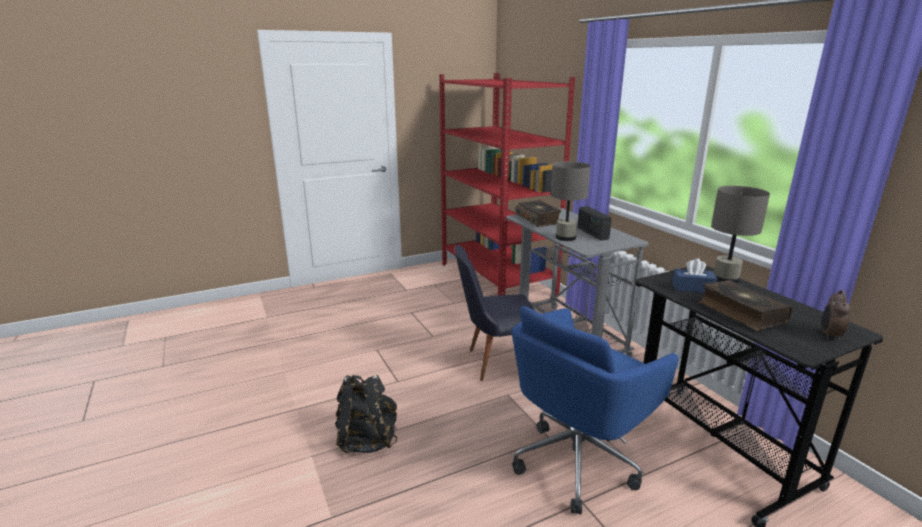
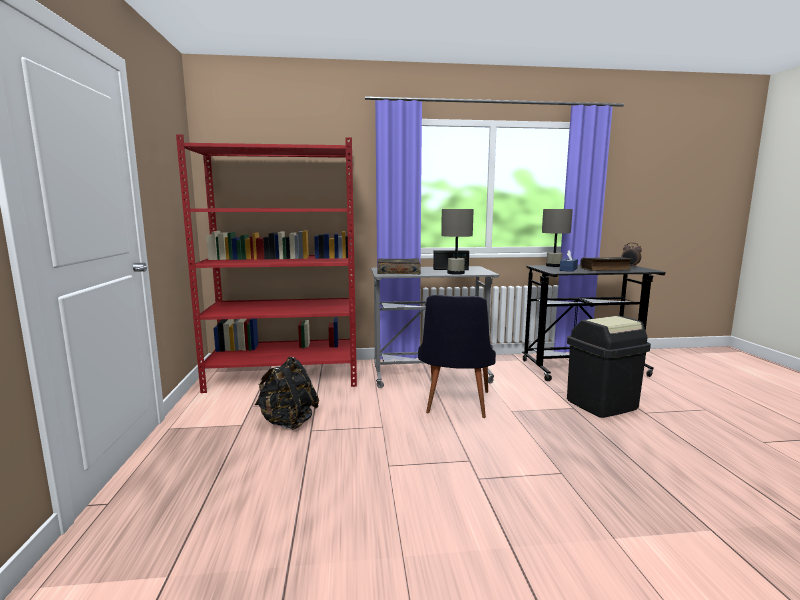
camera: 70 degrees left, 10 degrees down
black backpack [335,375,397,453] -> black backpack moved to [255,357,319,430]
blue office chair [511,306,679,514] -> black trash can [567,315,651,418]

